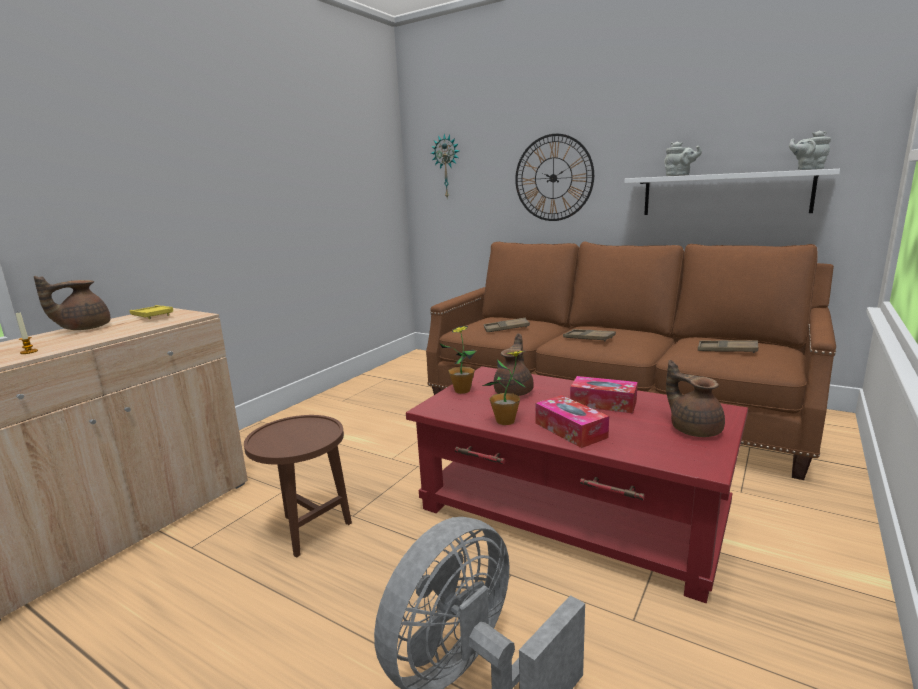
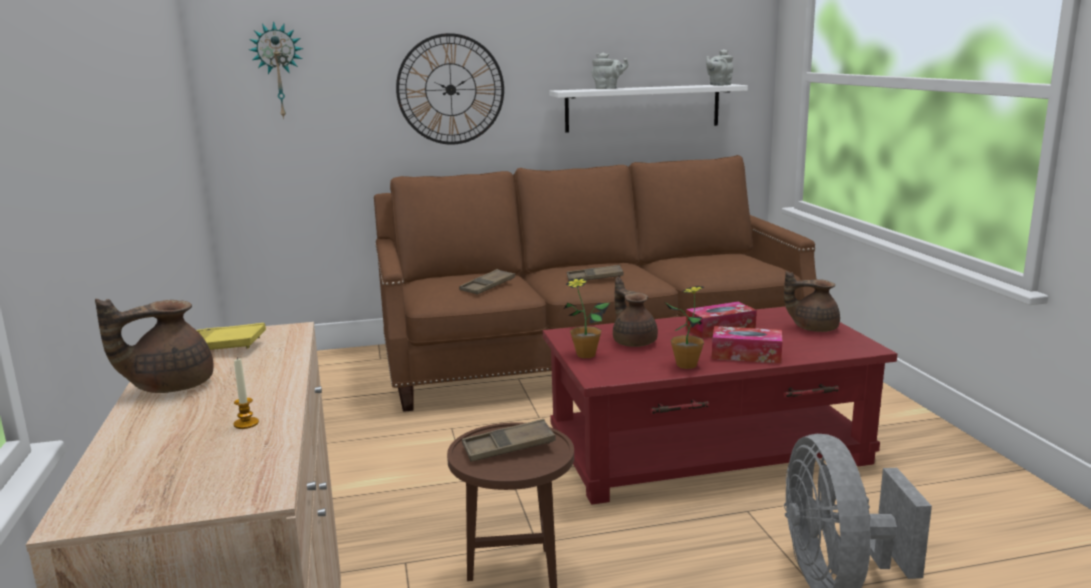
camera: 45 degrees left, 0 degrees up
brown teapot [34,276,110,330] -> brown teapot turned 60 degrees clockwise [95,299,214,393]
brown tray [698,340,758,353] -> brown tray moved to [462,419,556,462]

